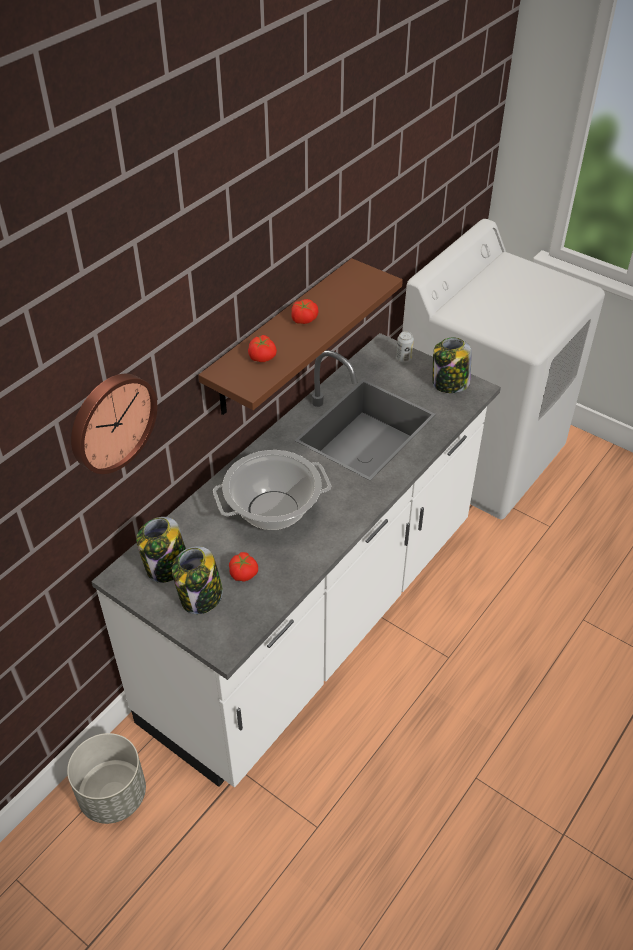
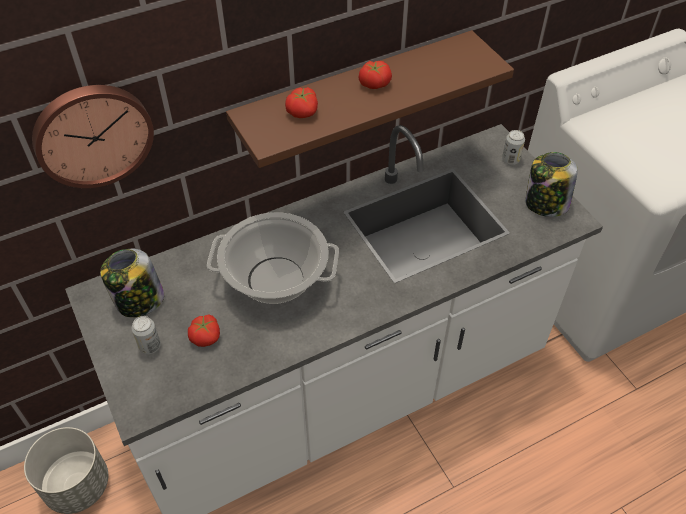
camera: 25 degrees right, 5 degrees up
jar [172,546,223,614] -> can [132,316,161,354]

